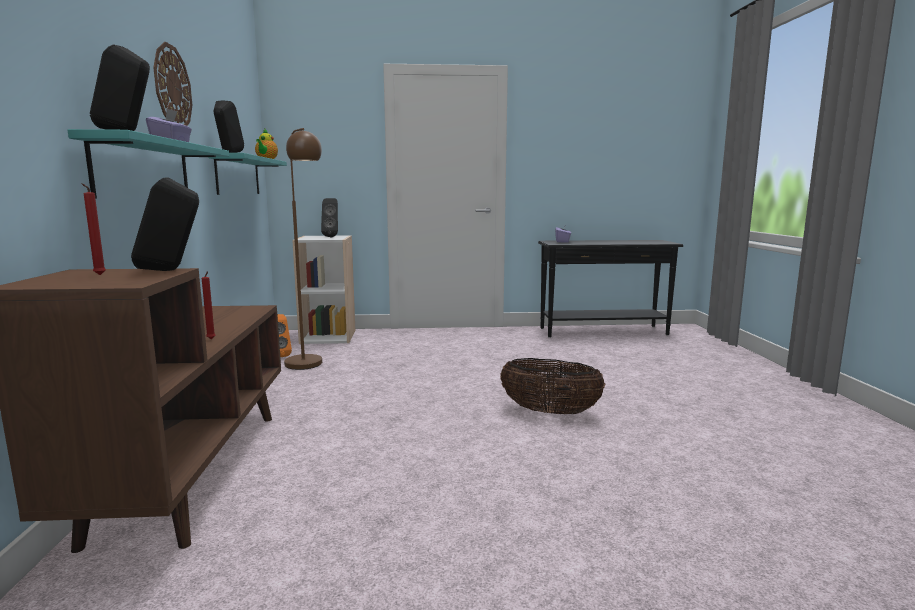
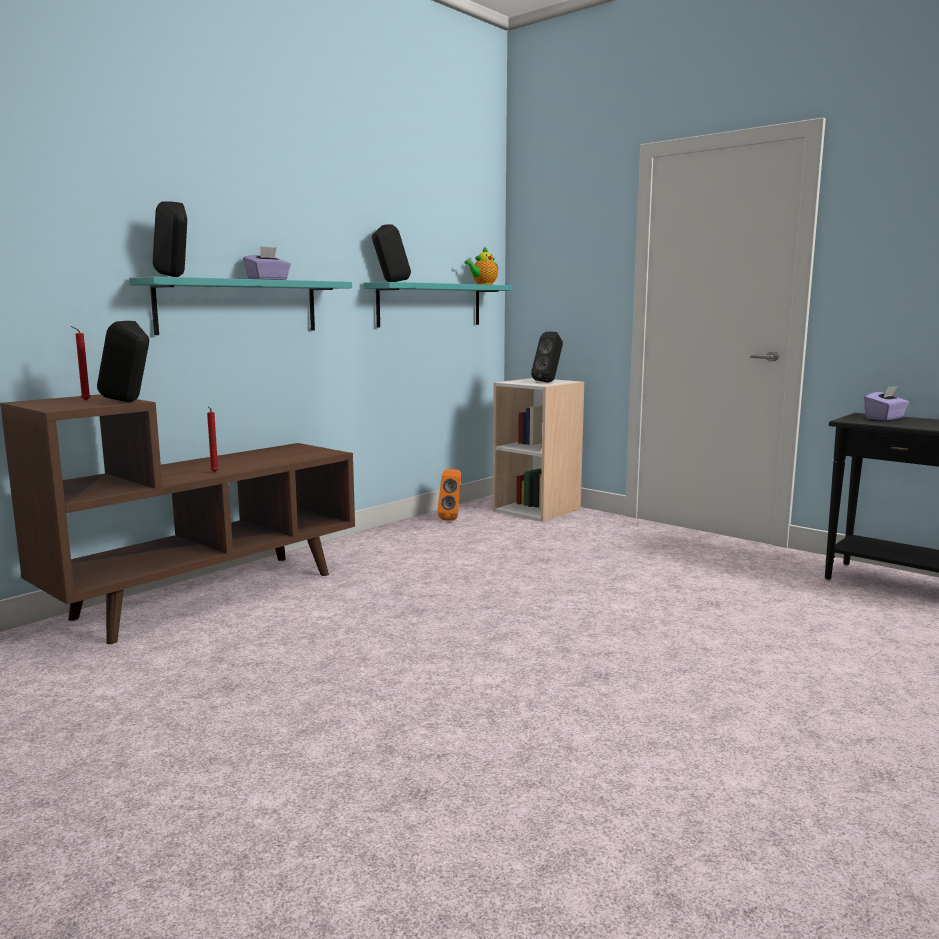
camera: 45 degrees right, 0 degrees up
wall clock [153,42,192,126] -> none
brown floor lamp [284,128,322,370] -> none
basket [500,358,605,415] -> none

